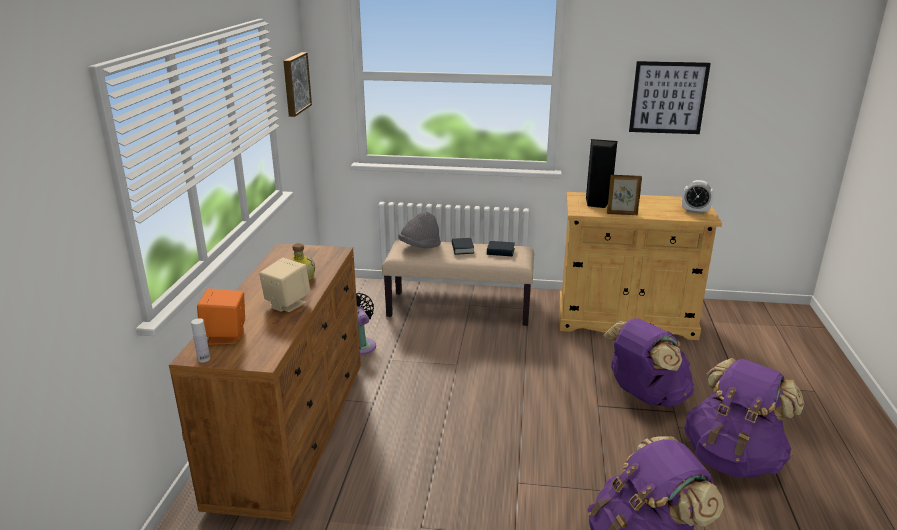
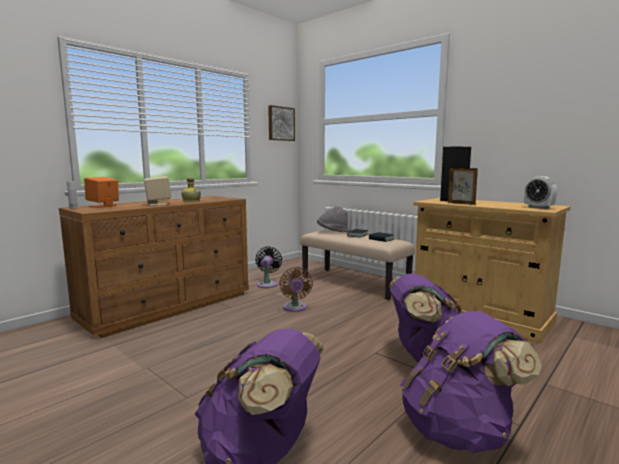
camera: 35 degrees right, 15 degrees down
picture [629,61,711,134] -> none
none -> brown fan [279,267,313,312]

